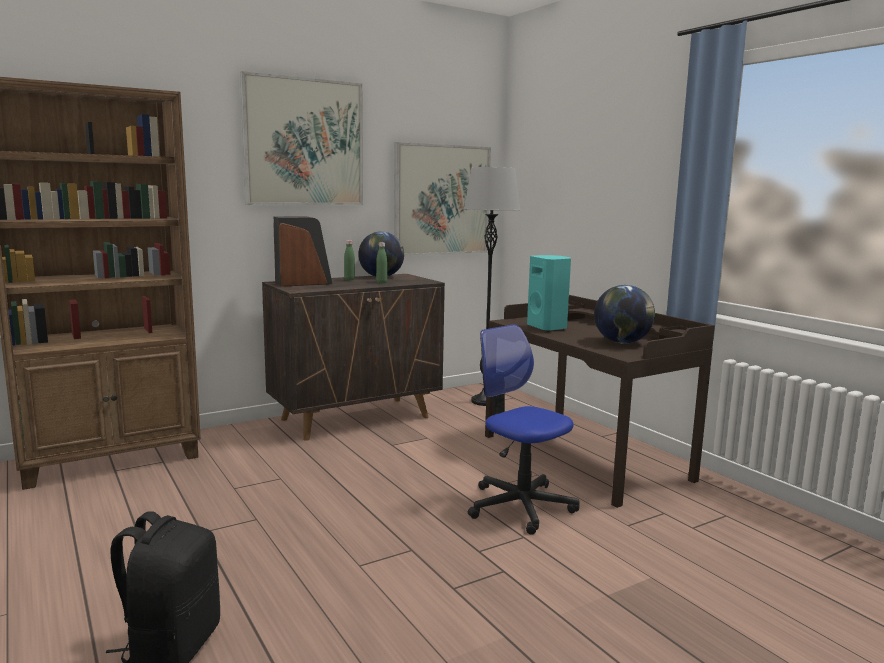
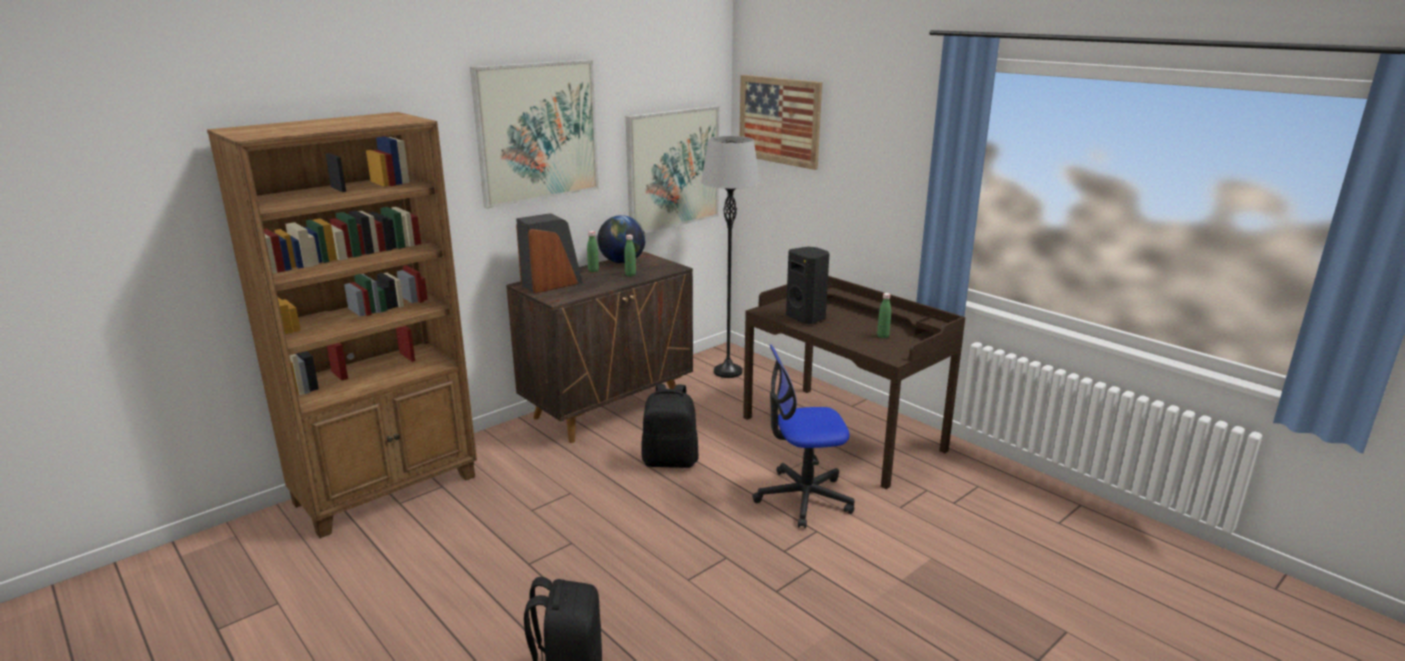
camera: 10 degrees left, 10 degrees up
office chair [468,324,580,535] -> office chair turned 45 degrees counterclockwise [752,344,855,528]
turquoise speaker [527,255,571,331] -> black speaker [786,247,829,324]
globe [594,285,655,343] -> green bottle [877,293,891,338]
none -> black backpack [641,384,699,468]
none -> picture [740,75,822,170]

